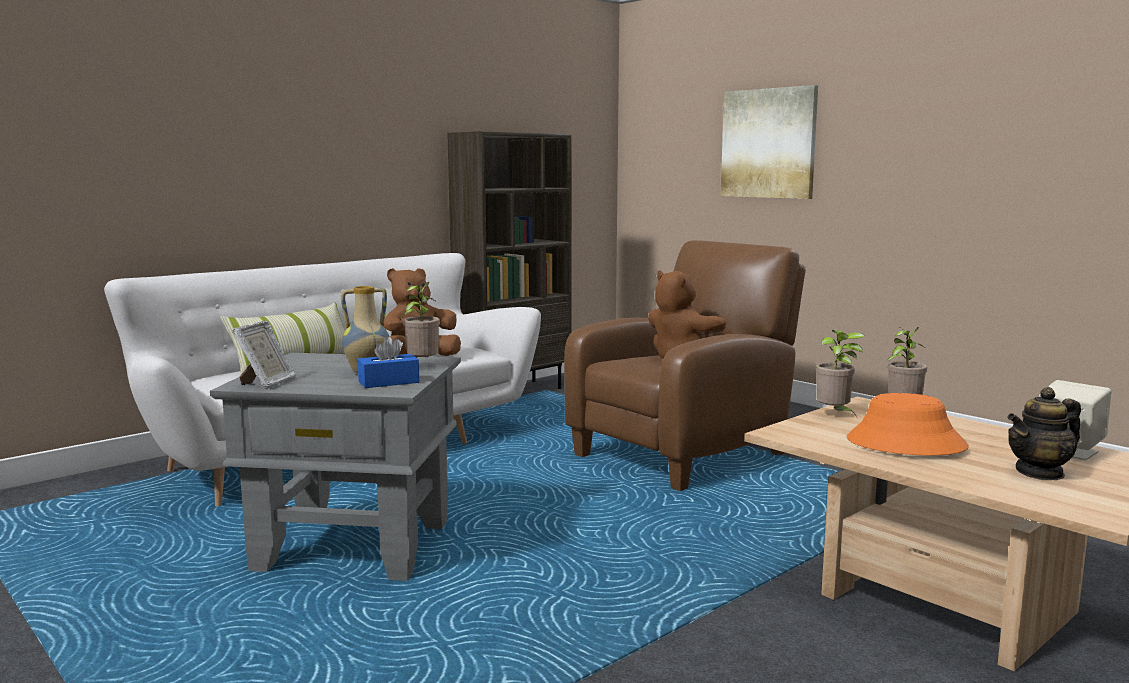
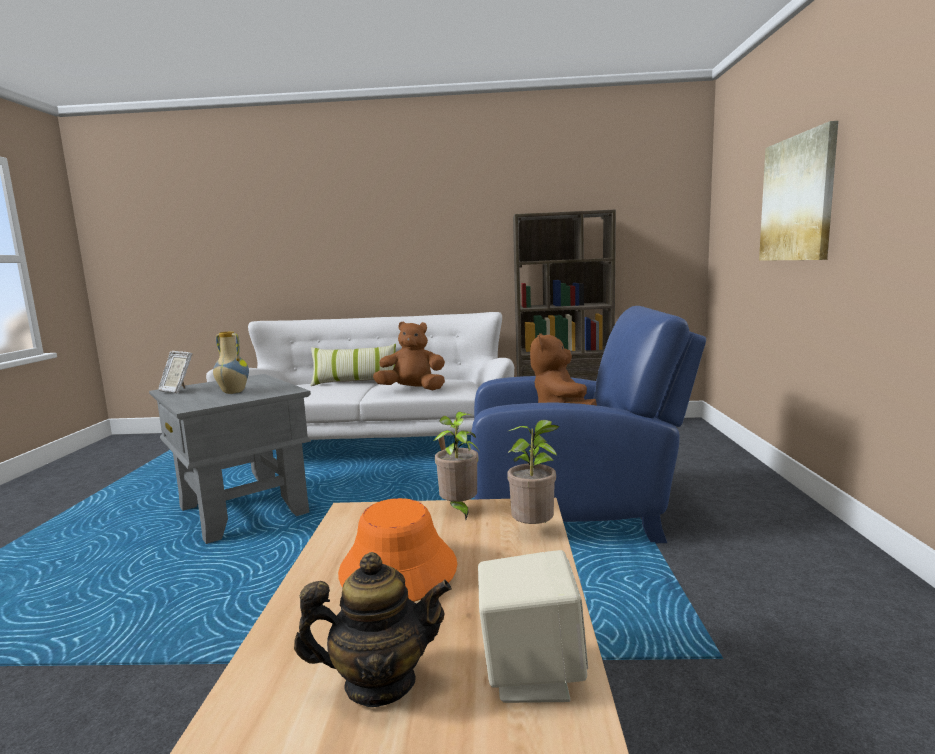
camera: 45 degrees right, 0 degrees up
picture frame [232,321,296,389] -> picture frame turned 60 degrees clockwise [158,351,193,393]
blue tissue box [358,336,419,388] -> none
potted plant [402,282,440,358] -> none
brown armchair [564,240,806,491] -> blue armchair [470,306,706,543]
teapot [1007,387,1081,480] -> teapot turned 150 degrees clockwise [294,552,452,707]

